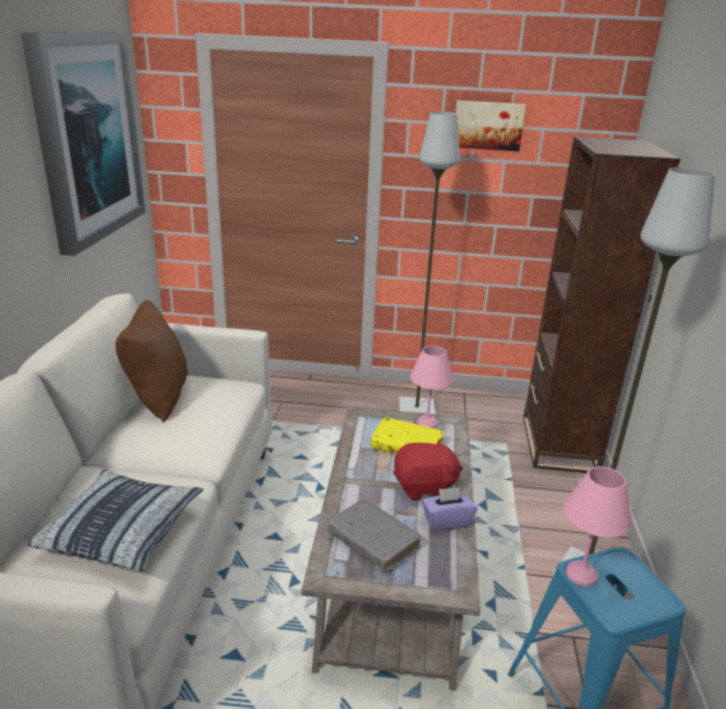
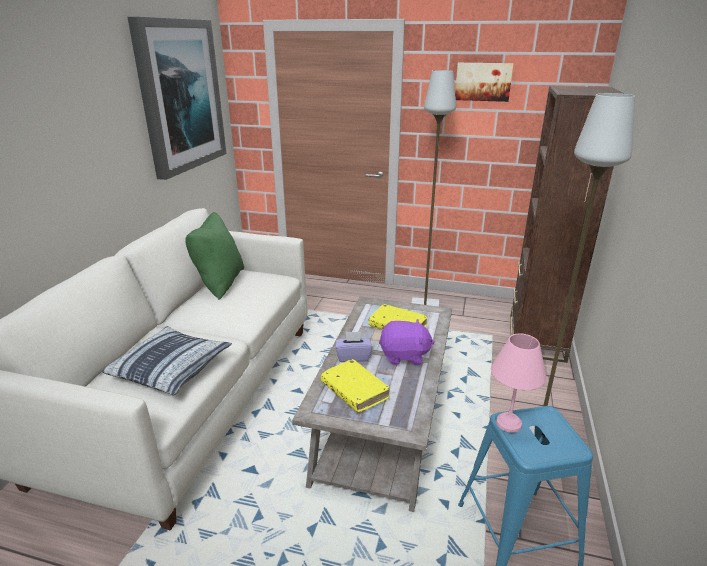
camera: 10 degrees right, 0 degrees up
brown pillow [115,300,188,422] -> green pillow [186,212,244,300]
grey book [328,498,421,572] -> yellow book [321,359,390,412]
red plush toy [393,439,463,501] -> purple plush toy [379,319,435,365]
pink table lamp [410,346,453,428] -> none
purple tissue box [422,487,477,531] -> purple tissue box moved to [335,332,372,362]

